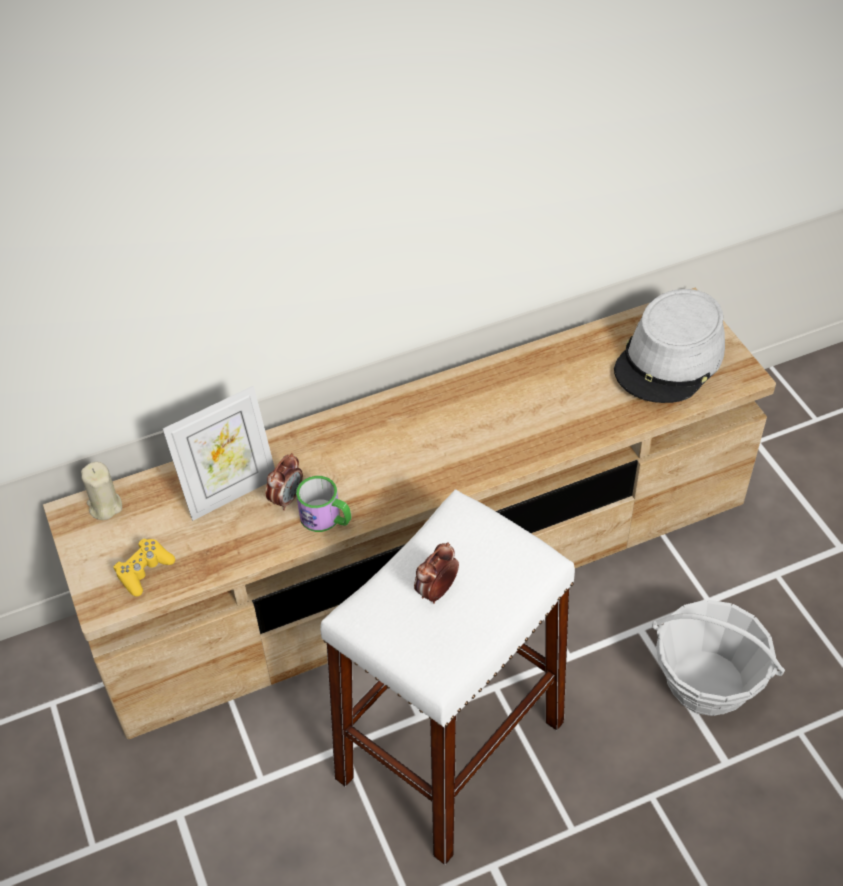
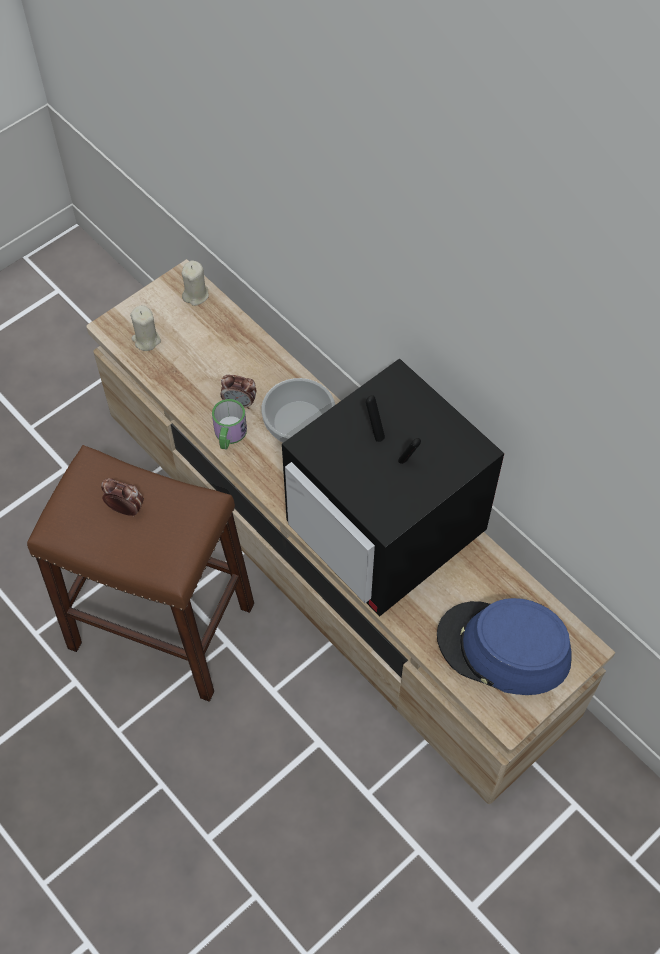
camera: 70 degrees right, 10 degrees up
yellow game controller [113,538,175,597] -> beige candle [130,305,161,351]
picture frame [163,386,275,521] -> none
white stool [320,490,575,865] -> brown stool [27,445,254,702]
grey hat [614,289,725,403] -> blue hat [437,598,572,695]
basket [652,600,785,716] -> none
none -> bowl [261,378,335,443]
none -> television [282,358,504,617]

